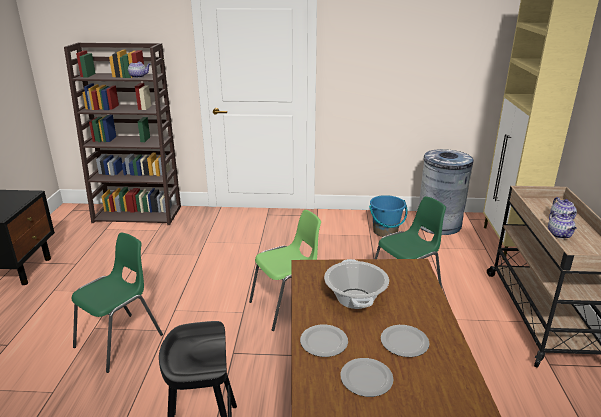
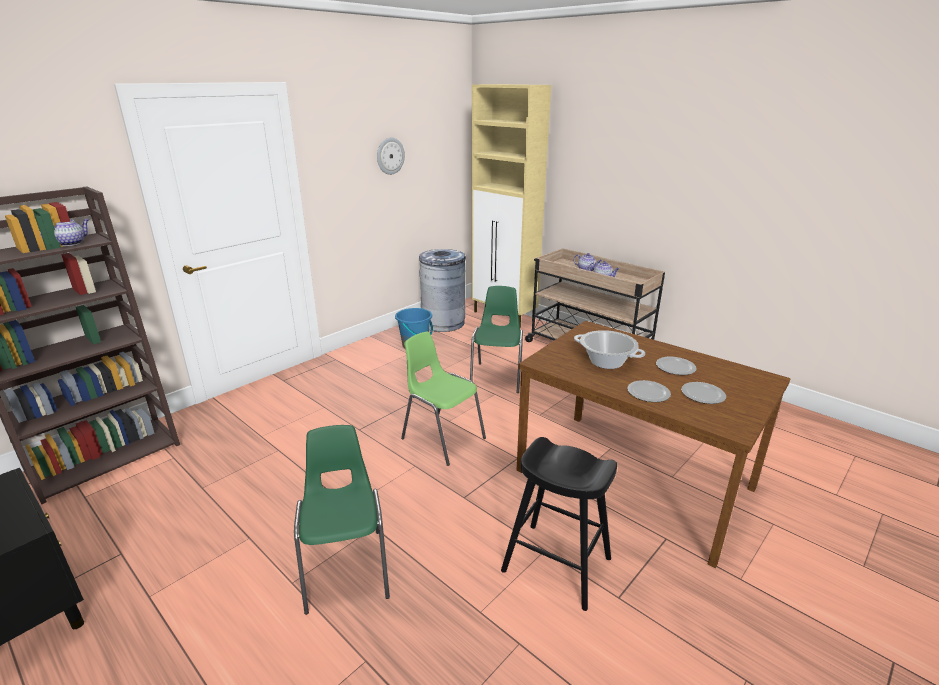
camera: 50 degrees left, 0 degrees up
green chair [249,210,321,331] -> green chair turned 60 degrees counterclockwise [401,331,486,466]
none -> wall clock [377,137,405,175]

